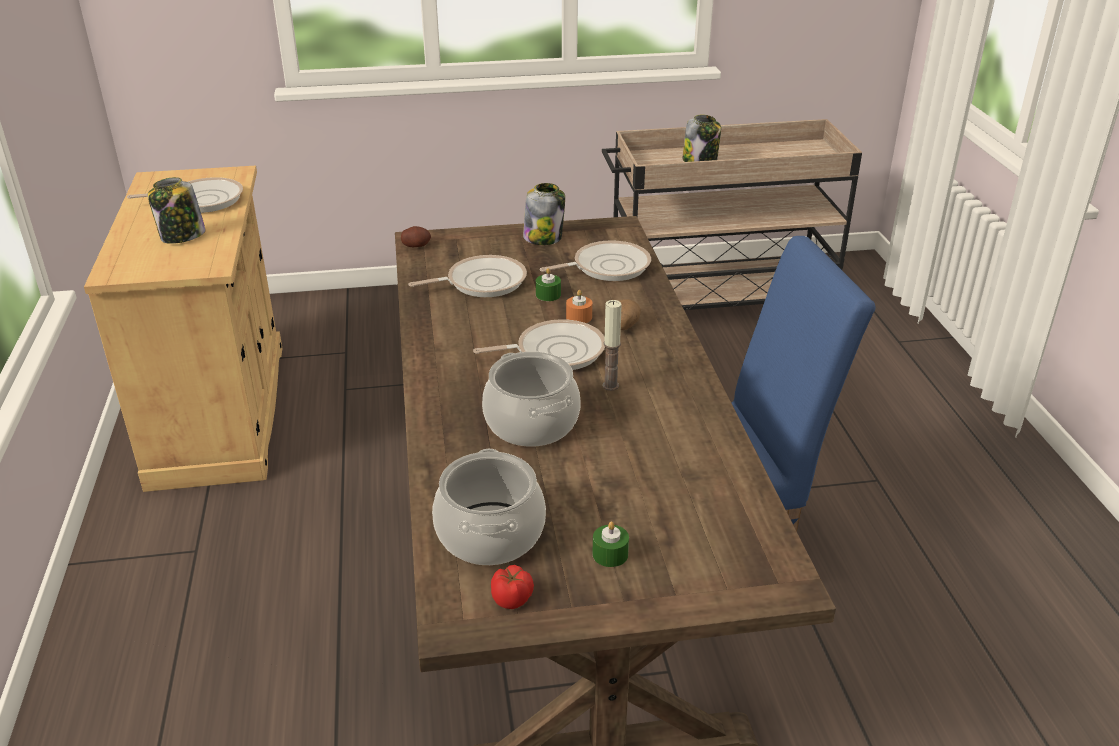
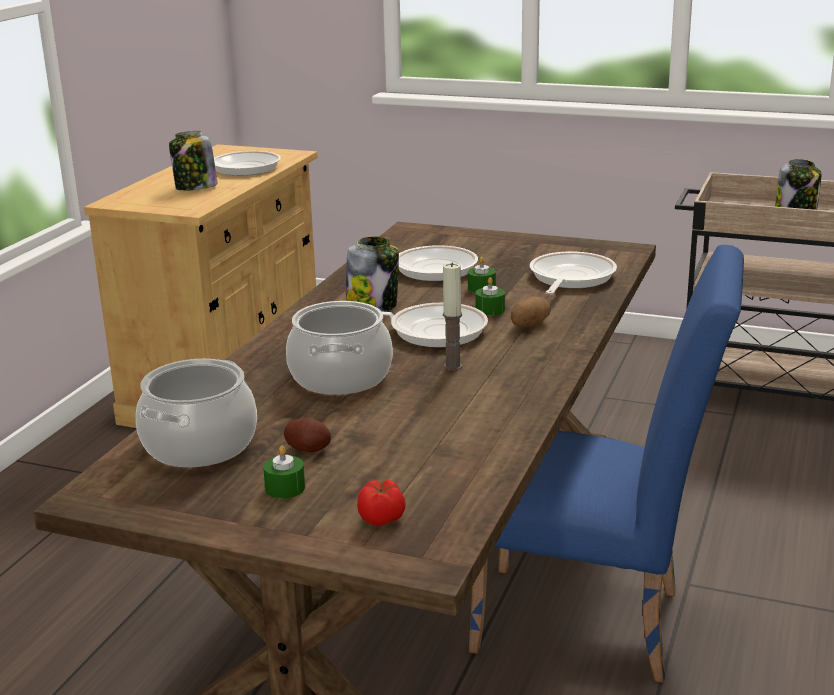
camera: 30 degrees right, 10 degrees down
potato [401,226,431,247] -> potato moved to [284,417,331,452]
tomato [491,565,534,609] -> tomato moved to [357,480,406,526]
jar [523,183,565,245] -> jar moved to [345,236,399,312]
frying pan [540,240,651,281] -> frying pan turned 75 degrees counterclockwise [530,252,617,295]
orange candle [566,290,592,323] -> green candle [476,277,505,316]

